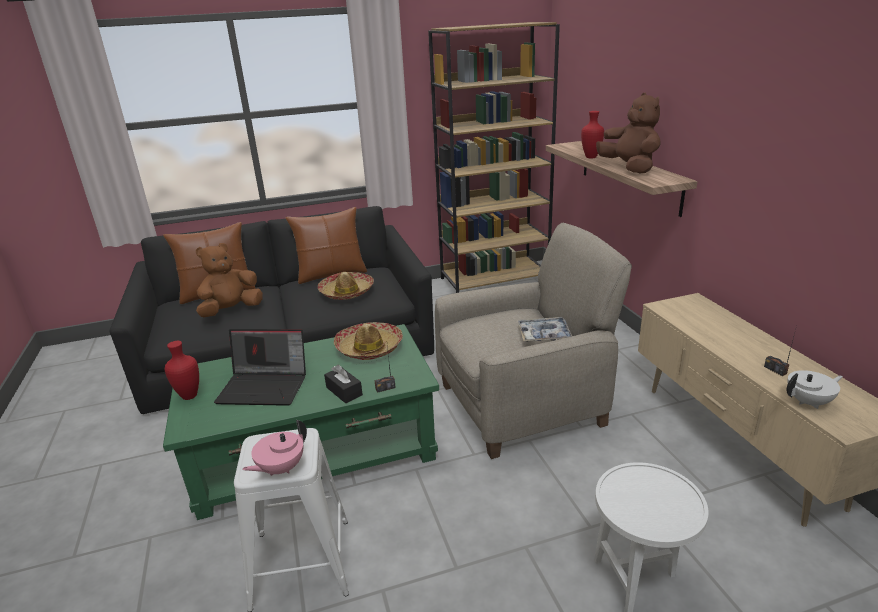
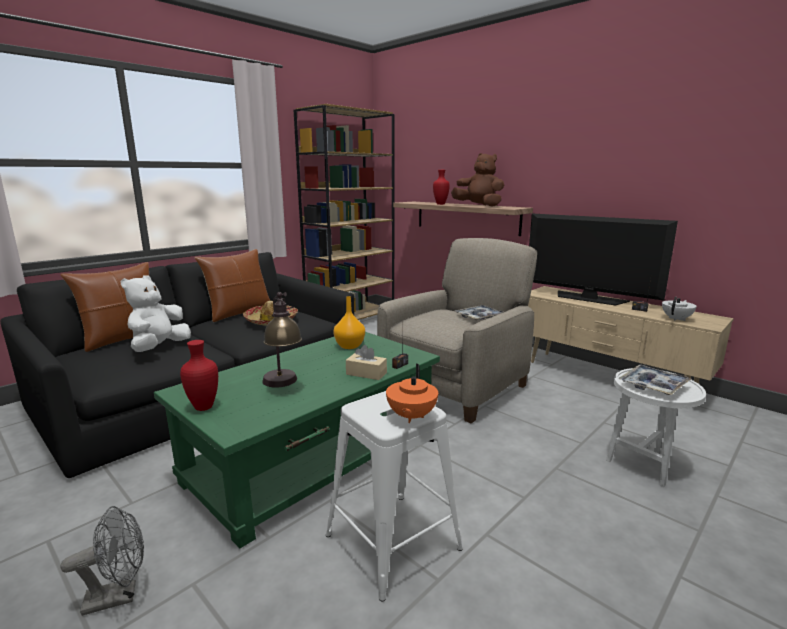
camera: 30 degrees left, 10 degrees down
brown plush toy [196,243,263,317] -> white plush toy [121,275,191,352]
laptop [214,329,306,406] -> table lamp [262,292,302,387]
pink teapot [242,420,307,476] -> orange teapot [386,364,438,423]
black tissue box [324,365,363,403] -> beige tissue box [346,345,387,380]
hat [334,322,403,360] -> orange vase [333,296,365,349]
none -> grey fan [61,506,144,616]
none -> television [529,214,678,306]
none -> tray [619,365,691,395]

